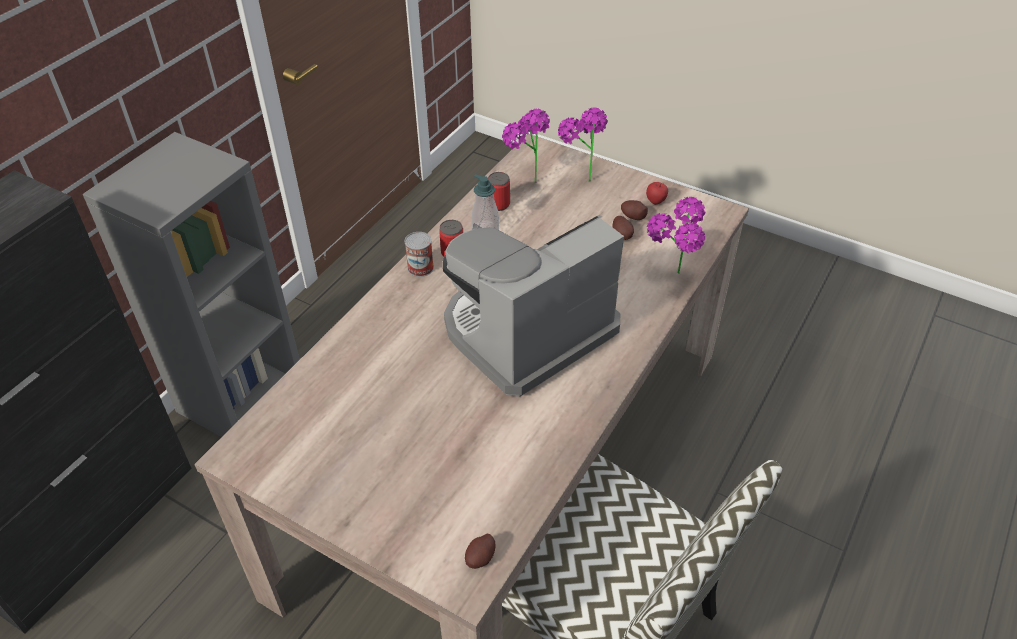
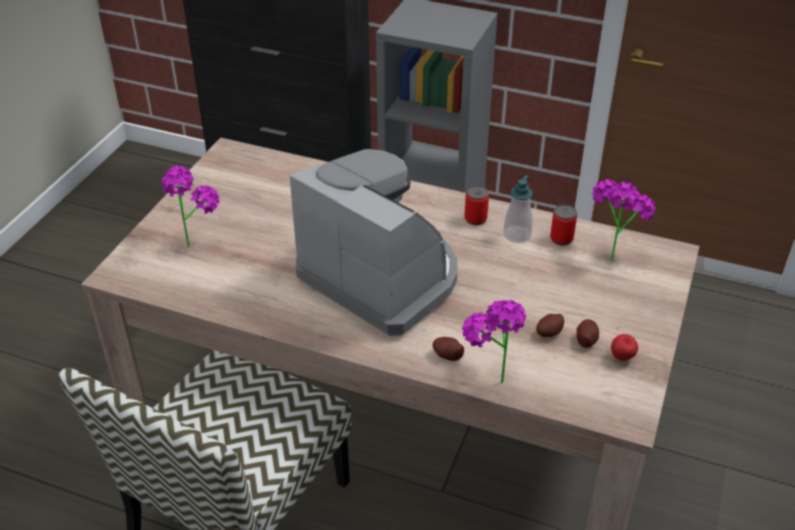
camera: 80 degrees right, 5 degrees down
can [405,232,434,277] -> none
potato [465,533,495,569] -> potato moved to [433,337,464,361]
potted plant [558,107,608,182] -> potted plant moved to [161,166,219,247]

